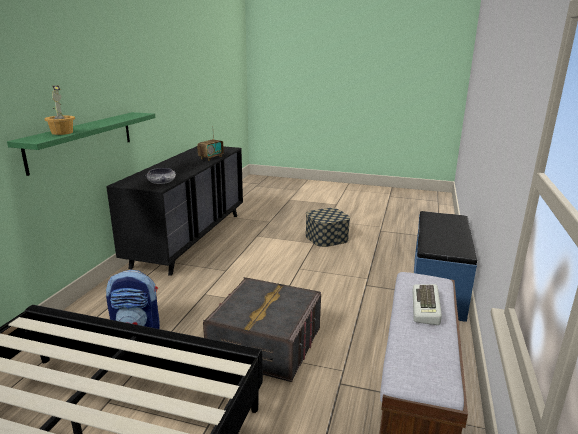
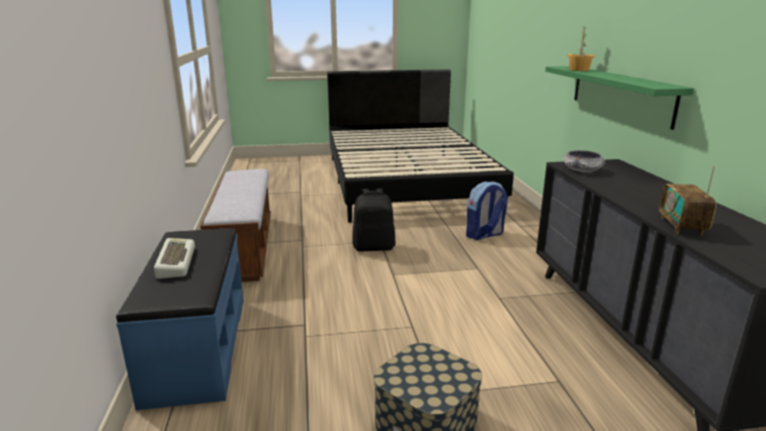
camera: 155 degrees right, 0 degrees up
grey storage box [203,277,321,382] -> black backpack [352,188,396,251]
keyboard [413,284,442,325] -> keyboard moved to [154,238,195,279]

